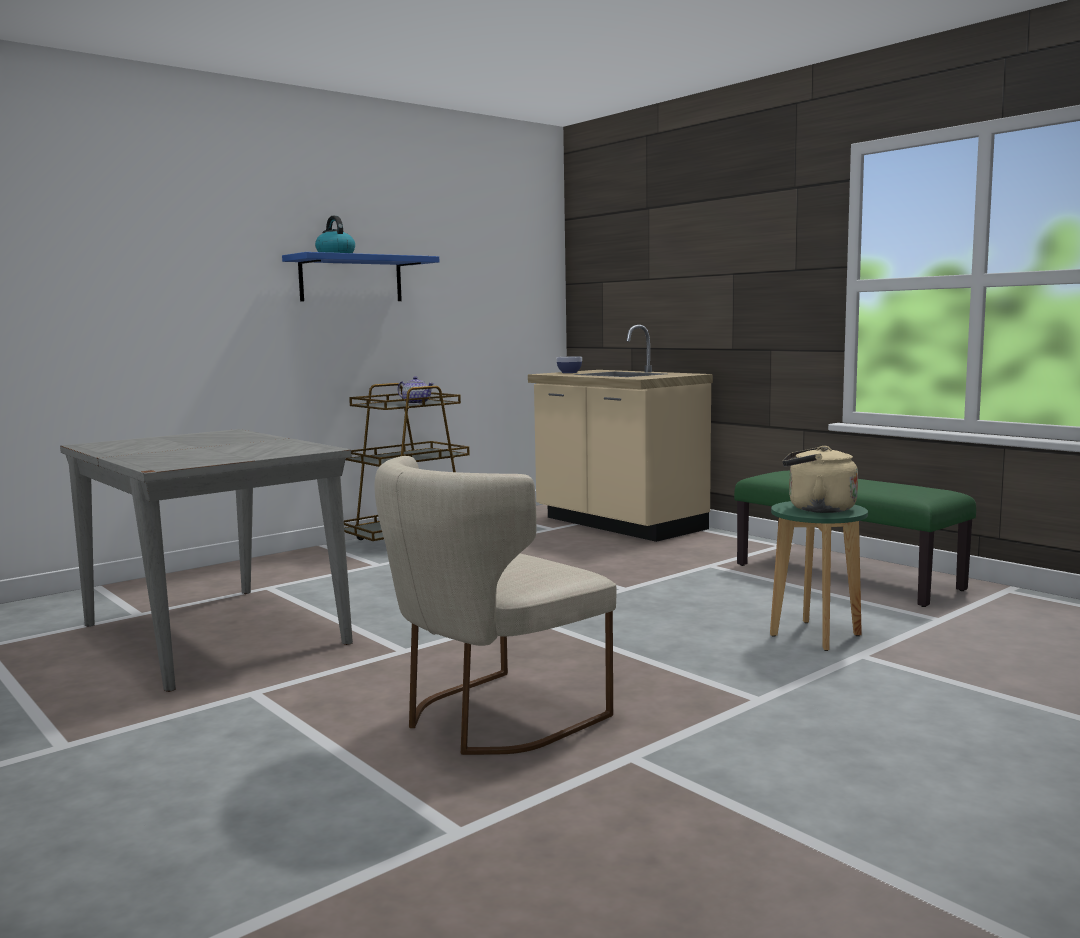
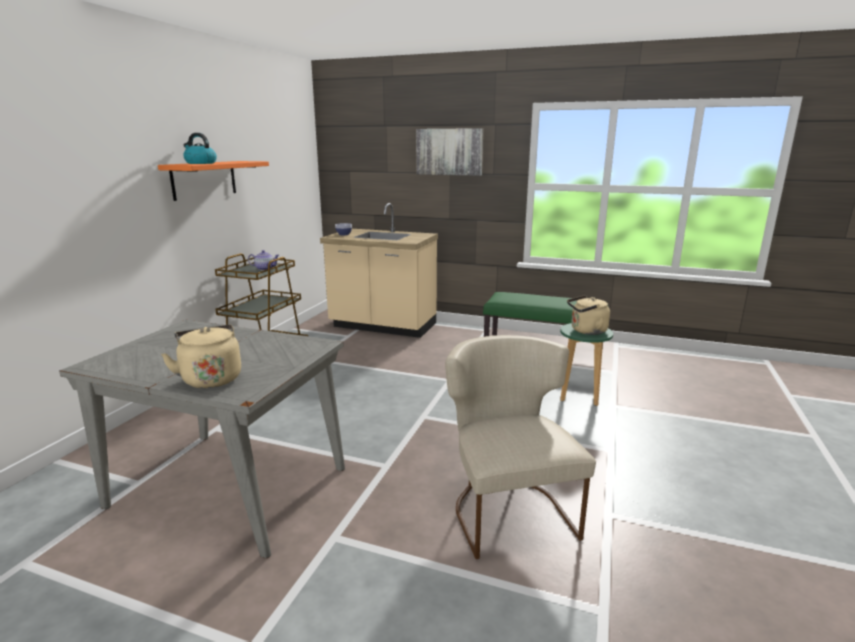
camera: 30 degrees left, 10 degrees up
blue shelf [282,252,439,301] -> orange shelf [158,161,269,201]
beige chair [375,456,616,755] -> beige chair turned 150 degrees clockwise [445,335,596,559]
none -> beige kettle [161,324,241,388]
none -> picture [416,128,483,176]

